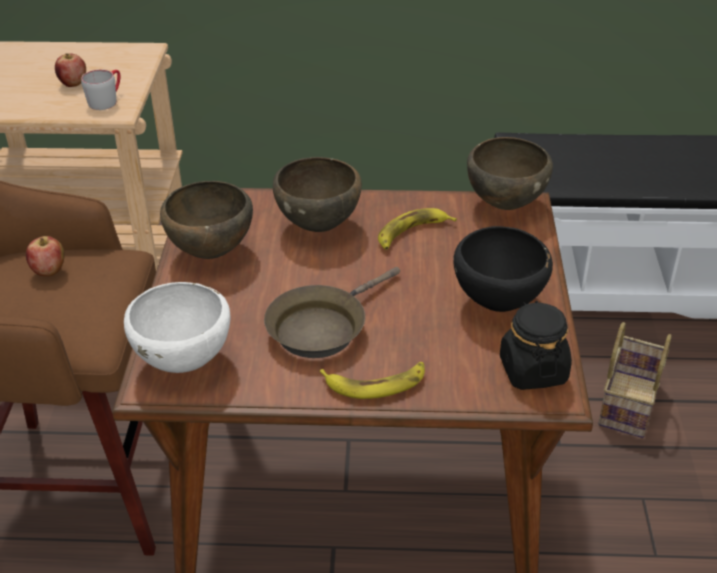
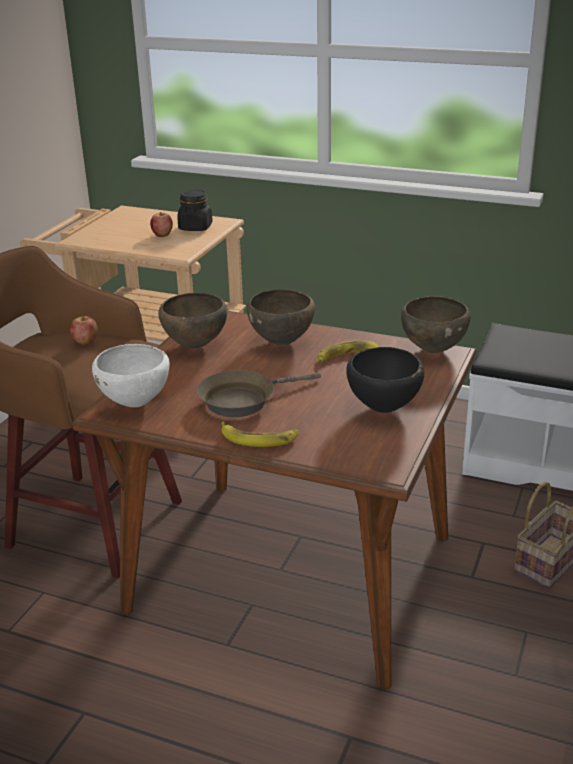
camera: 20 degrees right, 10 degrees down
grey mug [81,69,120,110] -> none
black jar [500,301,572,390] -> black jar moved to [177,190,213,231]

